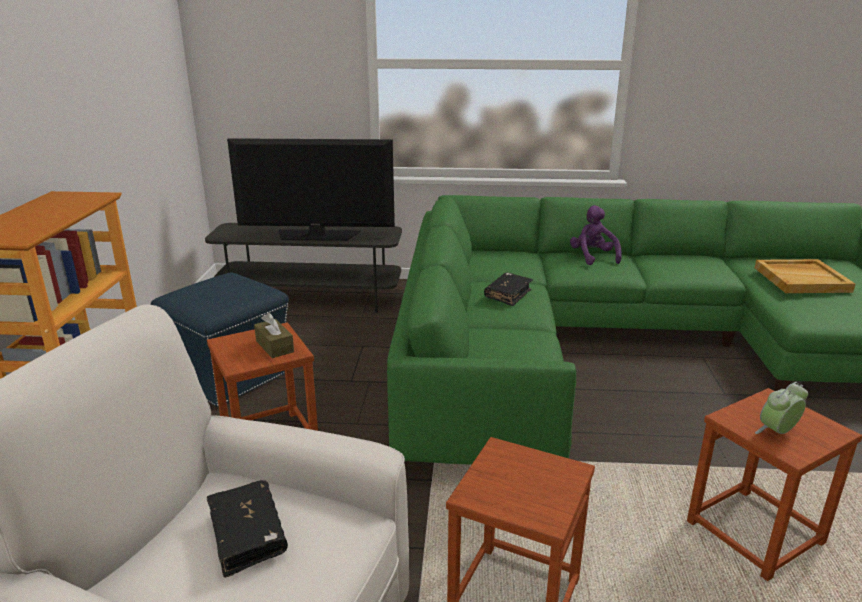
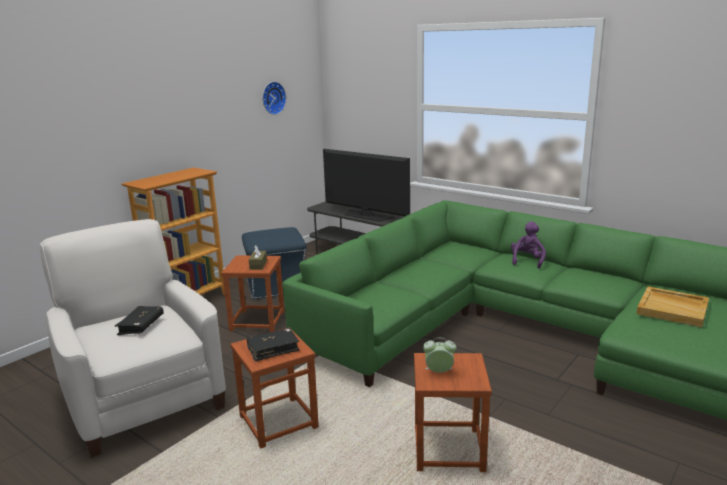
camera: 35 degrees right, 5 degrees down
black book [484,273,533,306] -> black book moved to [247,328,299,362]
none -> wall clock [262,82,286,115]

